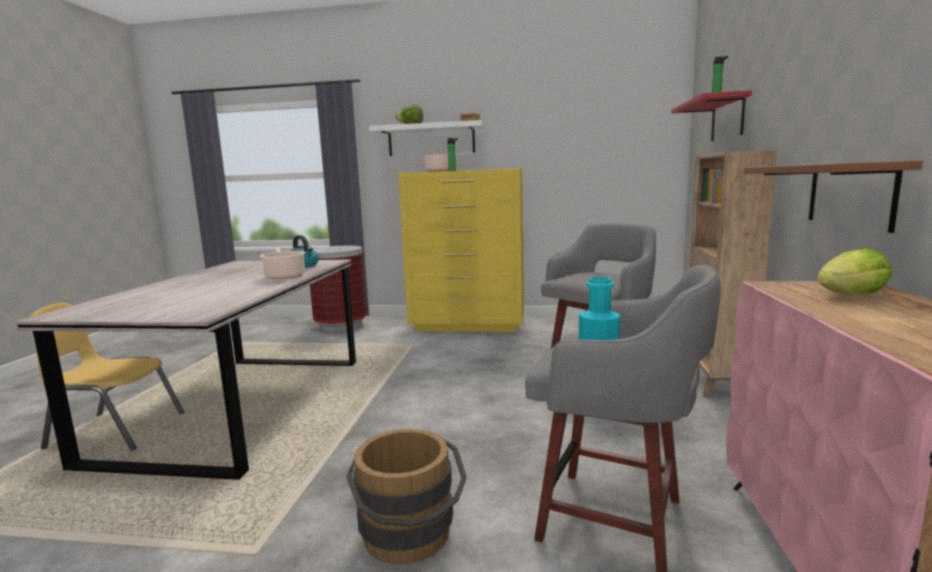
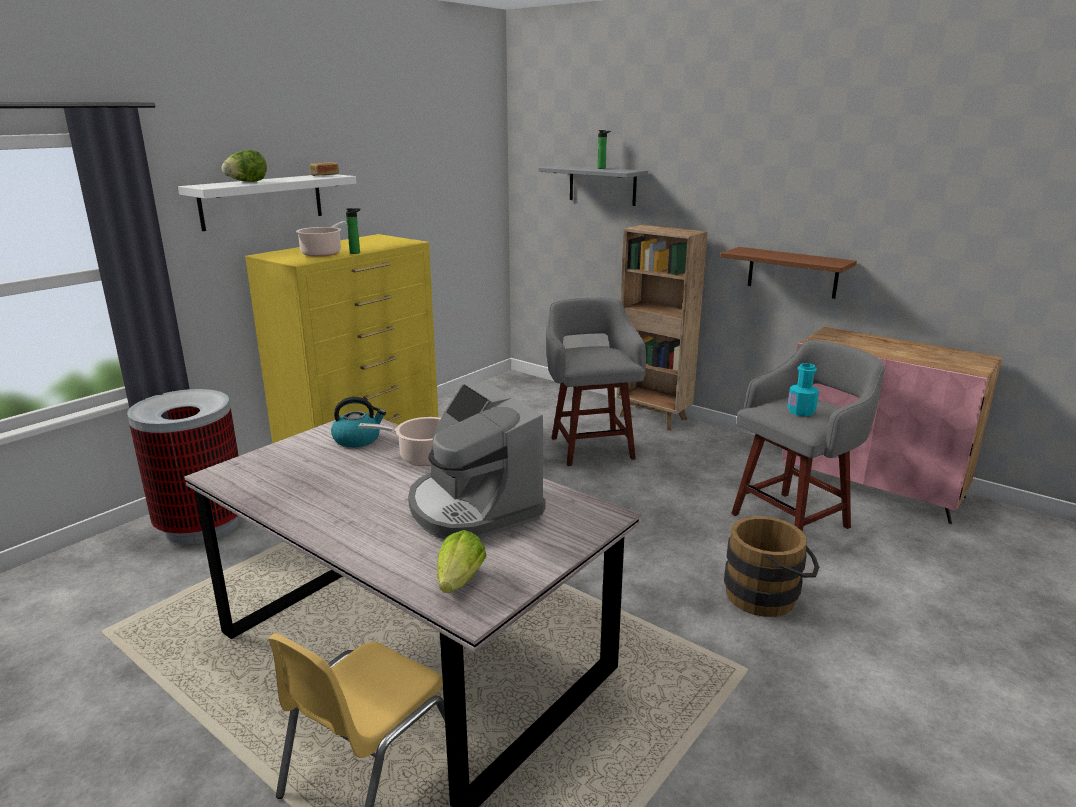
camera: 60 degrees left, 10 degrees up
red shelf [671,90,752,141] -> grey shelf [539,165,648,206]
lettuce [817,248,892,295] -> lettuce moved to [437,530,486,593]
none -> coffee machine [408,381,546,539]

